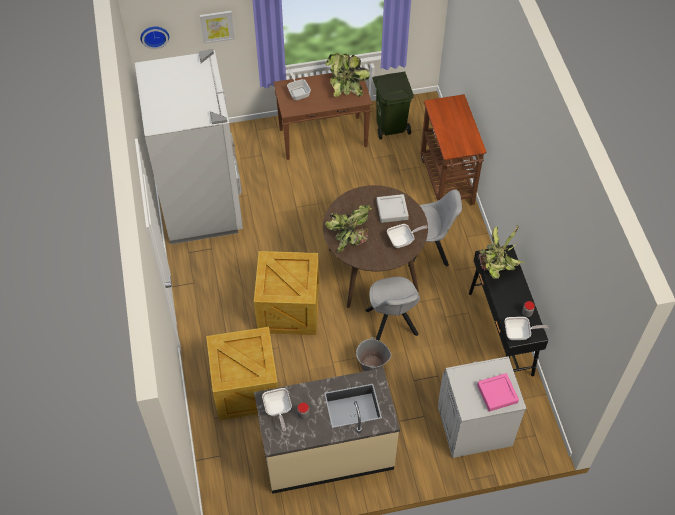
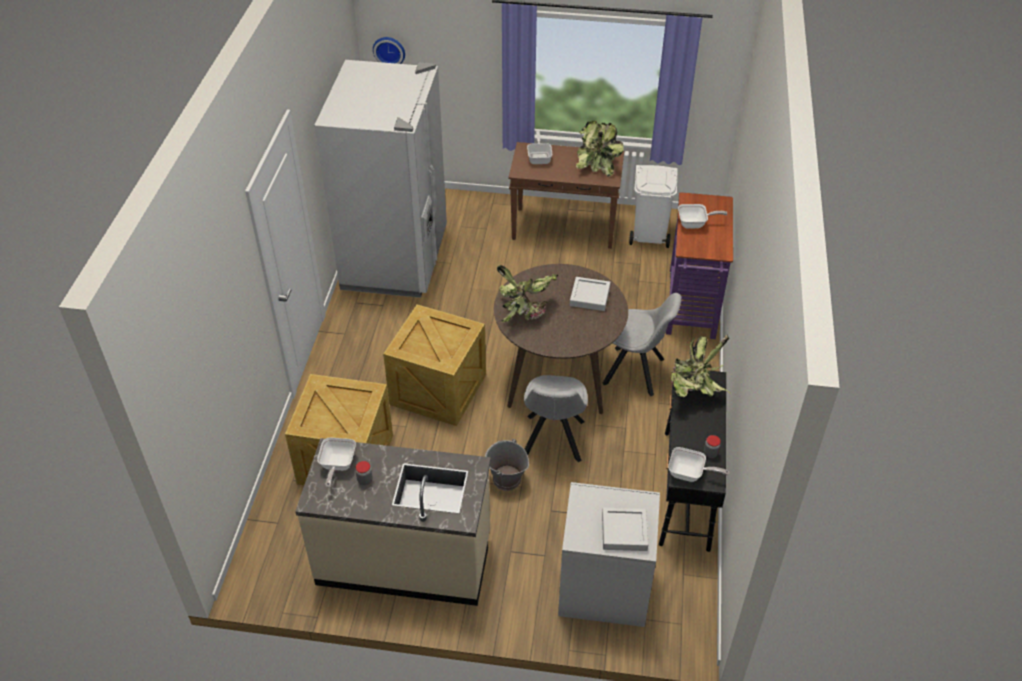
camera: 20 degrees right, 10 degrees down
picture [200,11,235,44] -> none
green trash can [373,71,414,139] -> white trash can [629,165,678,248]
frying pan [387,224,428,248] -> frying pan moved to [678,204,727,228]
brown cart [420,94,486,205] -> purple cart [666,192,733,339]
pink tray [477,373,519,412] -> grey tray [602,507,648,551]

